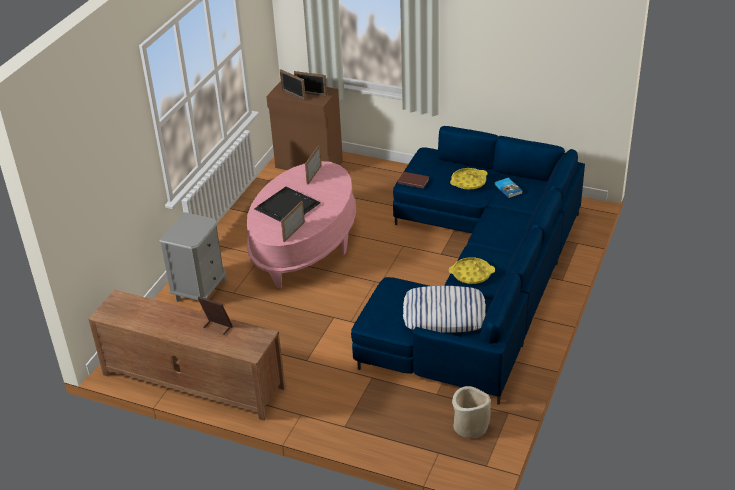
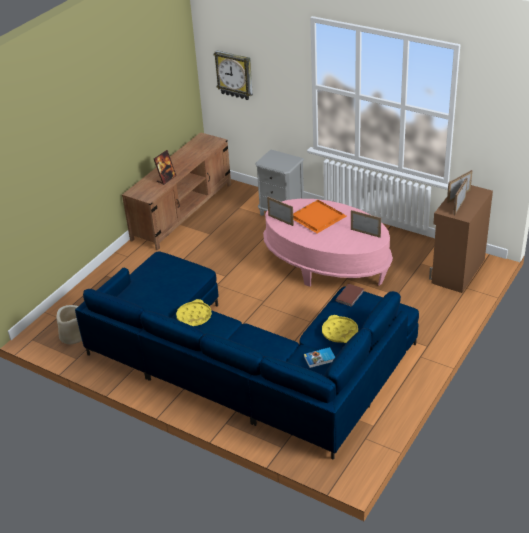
camera: 100 degrees right, 0 degrees up
black tray [254,187,320,222] -> orange tray [293,200,347,233]
pillow [403,286,486,333] -> none
none -> wall clock [213,50,253,100]

